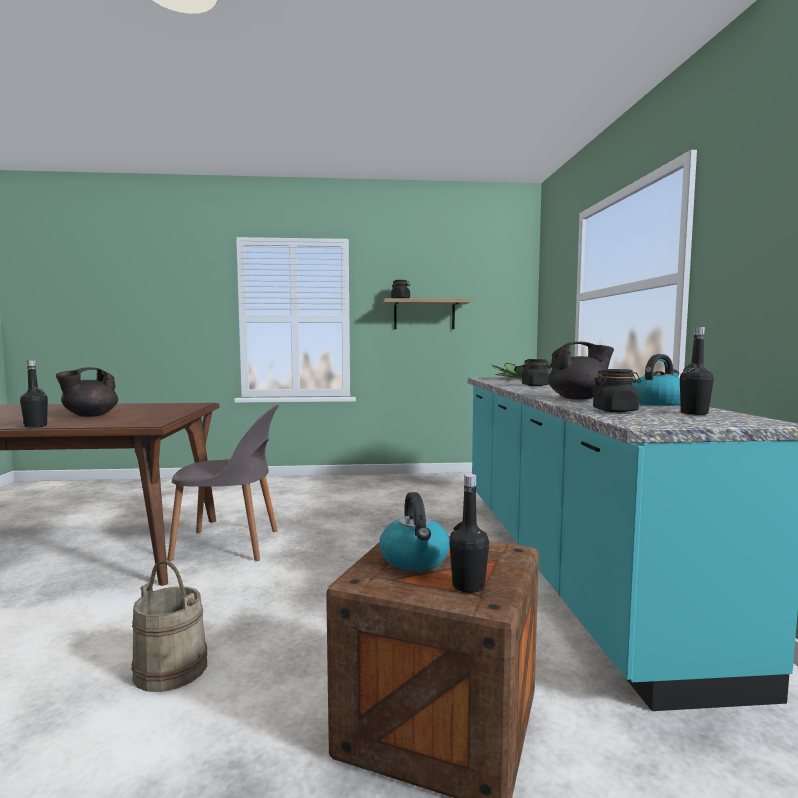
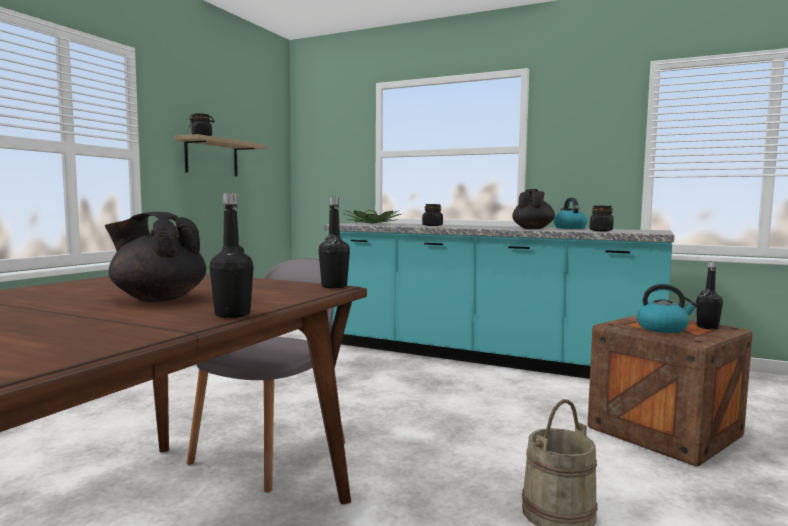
camera: 60 degrees left, 0 degrees up
black teapot [56,367,118,417] -> black teapot turned 135 degrees clockwise [105,212,206,302]
black bottle [680,327,714,415] -> black bottle moved to [319,197,350,288]

